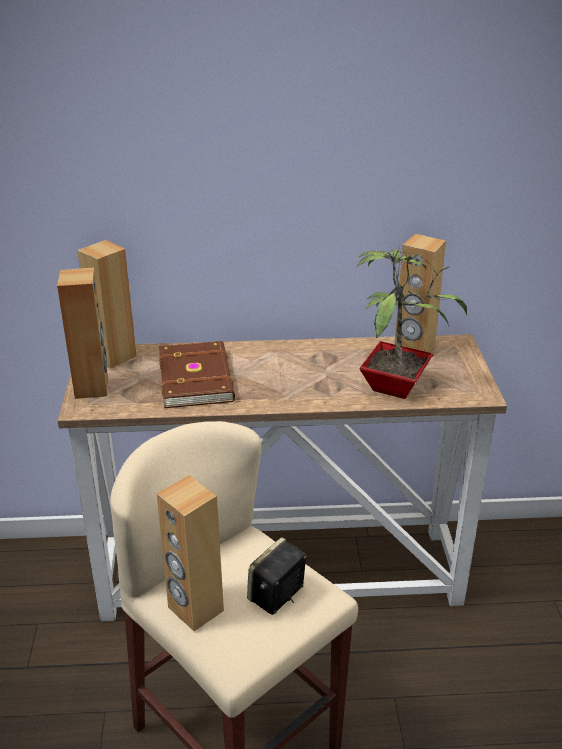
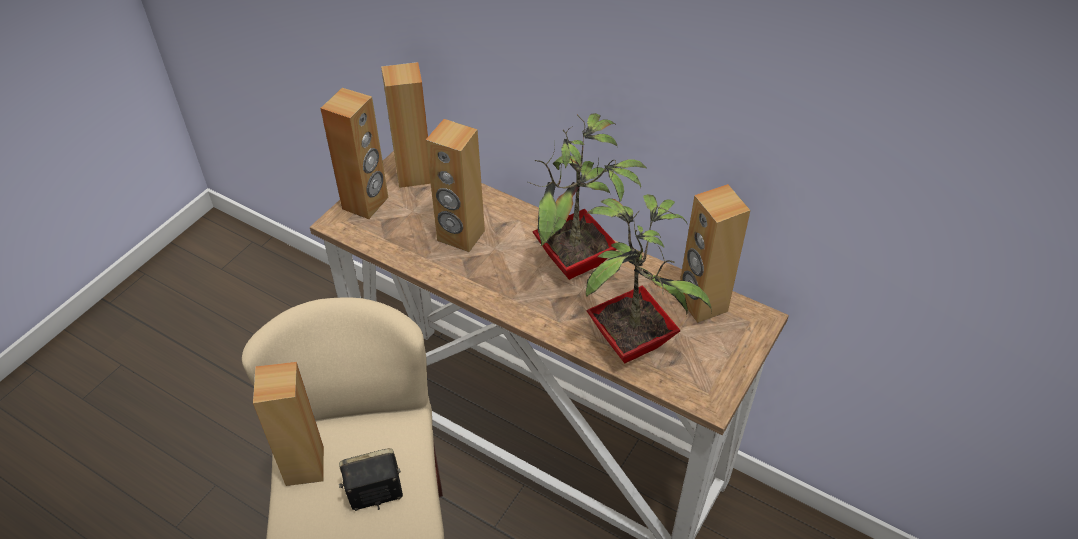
camera: 35 degrees right, 15 degrees up
brown book [159,341,235,408] -> brown speaker [426,119,485,252]
none -> potted plant [528,113,647,280]

